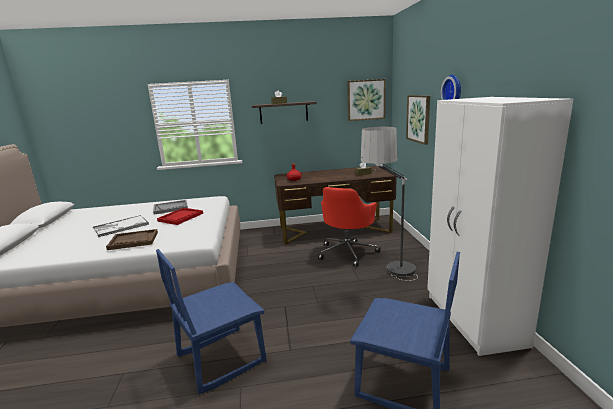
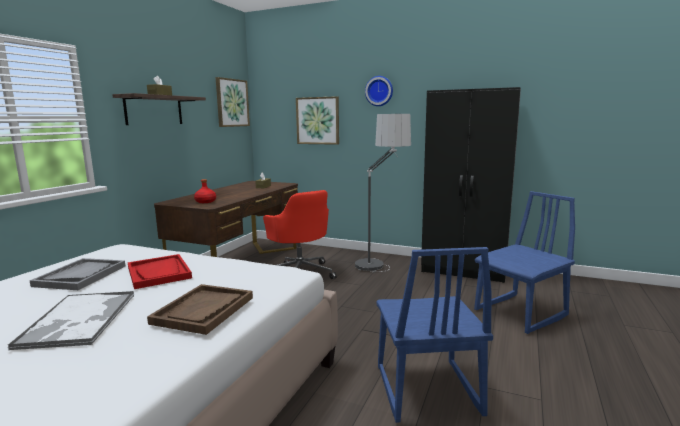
camera: 60 degrees left, 5 degrees down
white wardrobe [427,97,573,356] -> black wardrobe [421,87,521,283]

